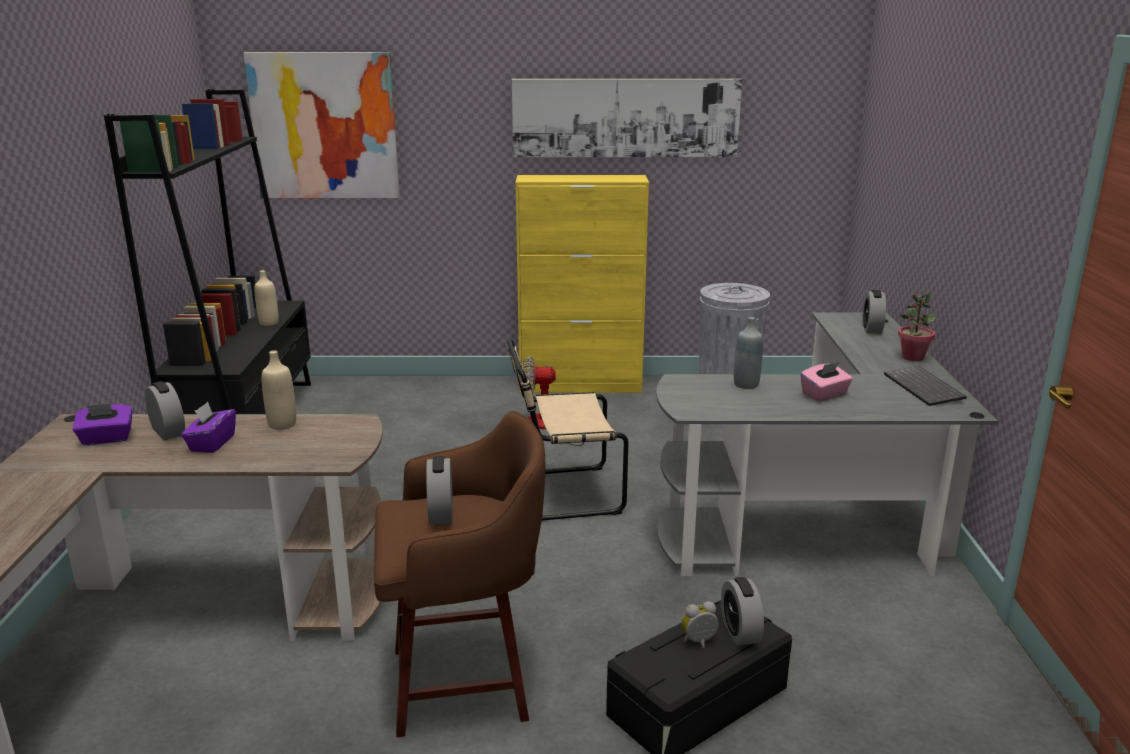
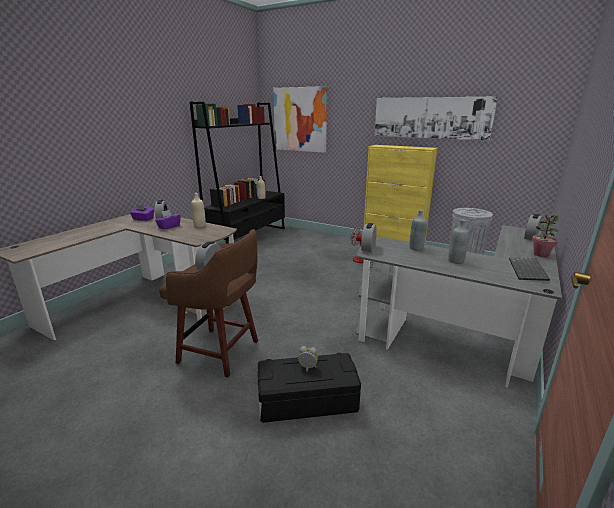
camera: 30 degrees right, 0 degrees up
beige chair [507,339,628,521] -> none
alarm clock [721,577,764,646] -> alarm clock moved to [361,223,377,252]
pink tissue box [800,362,853,402] -> grey bottle [448,220,469,264]

